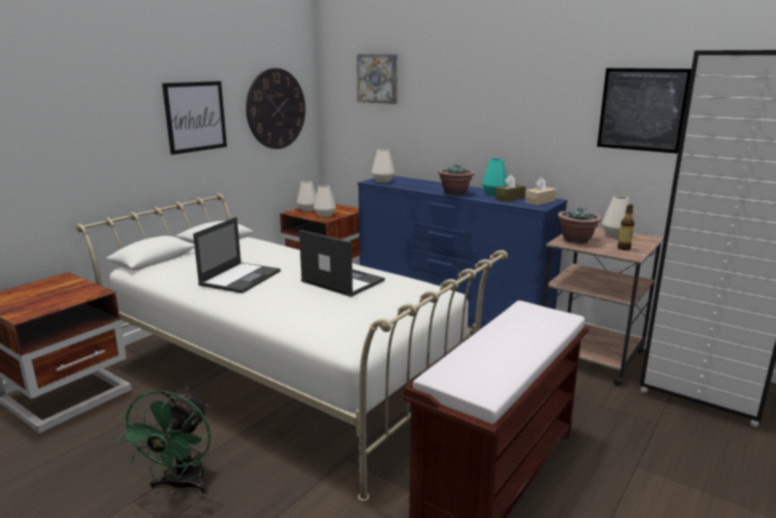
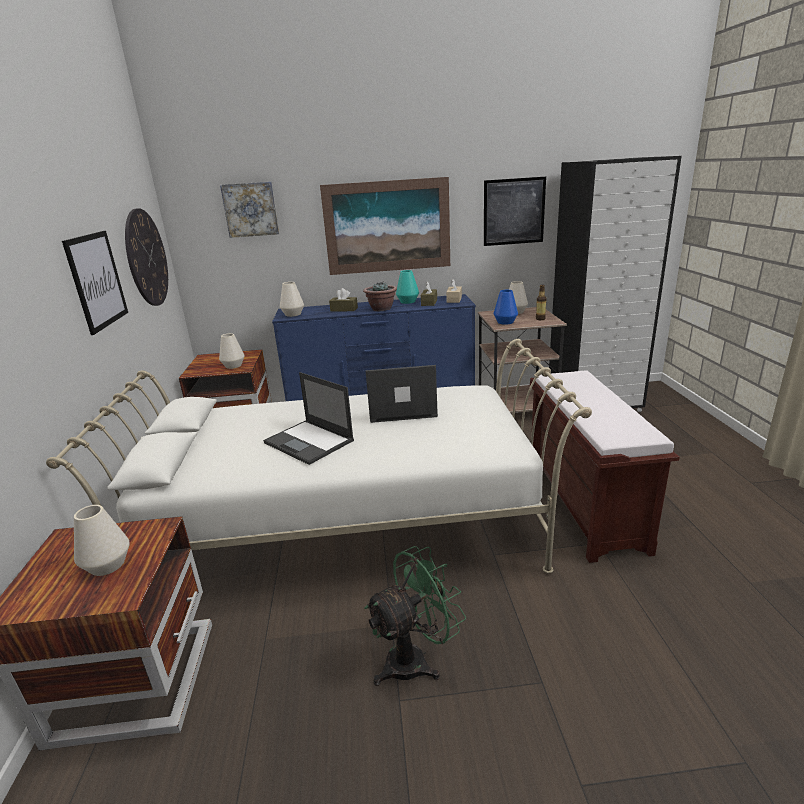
camera: 40 degrees left, 5 degrees up
green fan [116,387,211,493] -> green fan turned 90 degrees counterclockwise [364,546,466,686]
laptop [193,217,281,293] -> laptop turned 150 degrees clockwise [263,372,354,465]
white vase [296,181,316,212] -> white vase moved to [74,505,130,576]
potted plant [557,207,601,244] -> blue vase [493,290,518,325]
none -> picture [320,177,450,275]
none -> brown tissue box [329,288,358,311]

